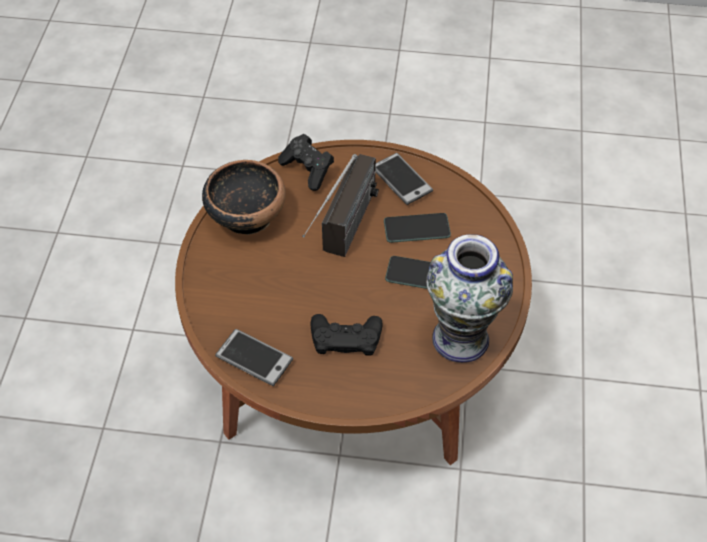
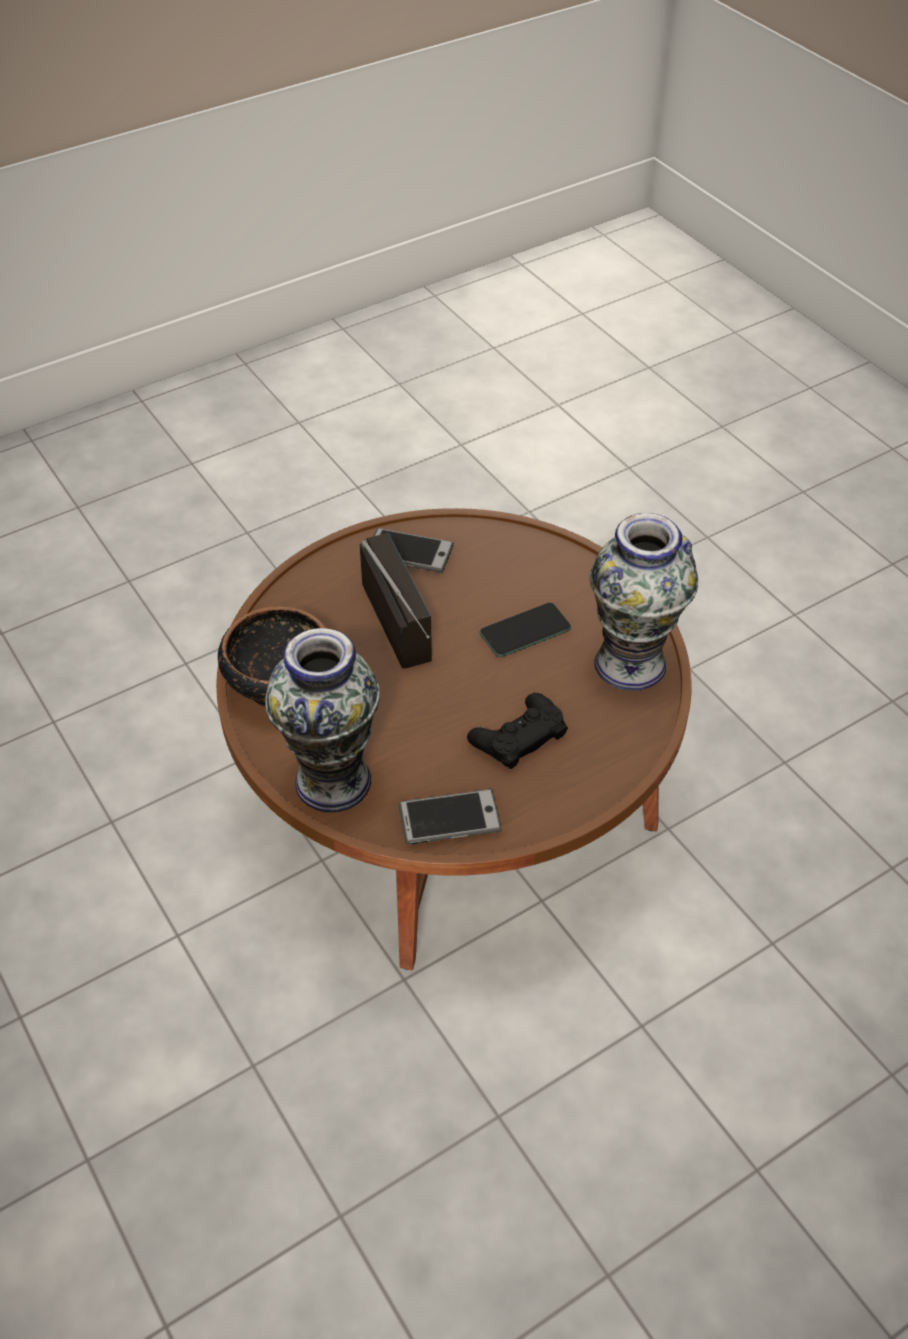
camera: 40 degrees left, 5 degrees down
black game controller [278,134,334,191] -> none
phone [384,213,451,243] -> none
none -> vase [265,628,380,813]

